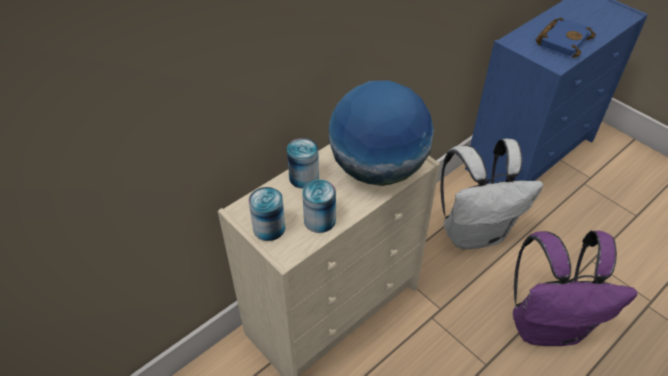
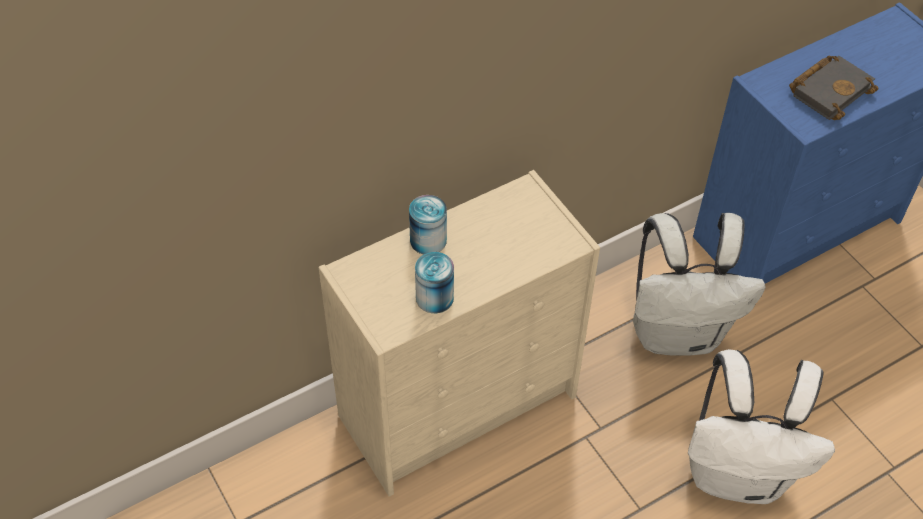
camera: 10 degrees right, 5 degrees up
can [249,187,285,241] -> none
globe [329,80,434,186] -> none
purple backpack [513,231,637,346] -> white backpack [688,349,835,504]
blue book [536,18,596,58] -> black book [789,56,878,120]

